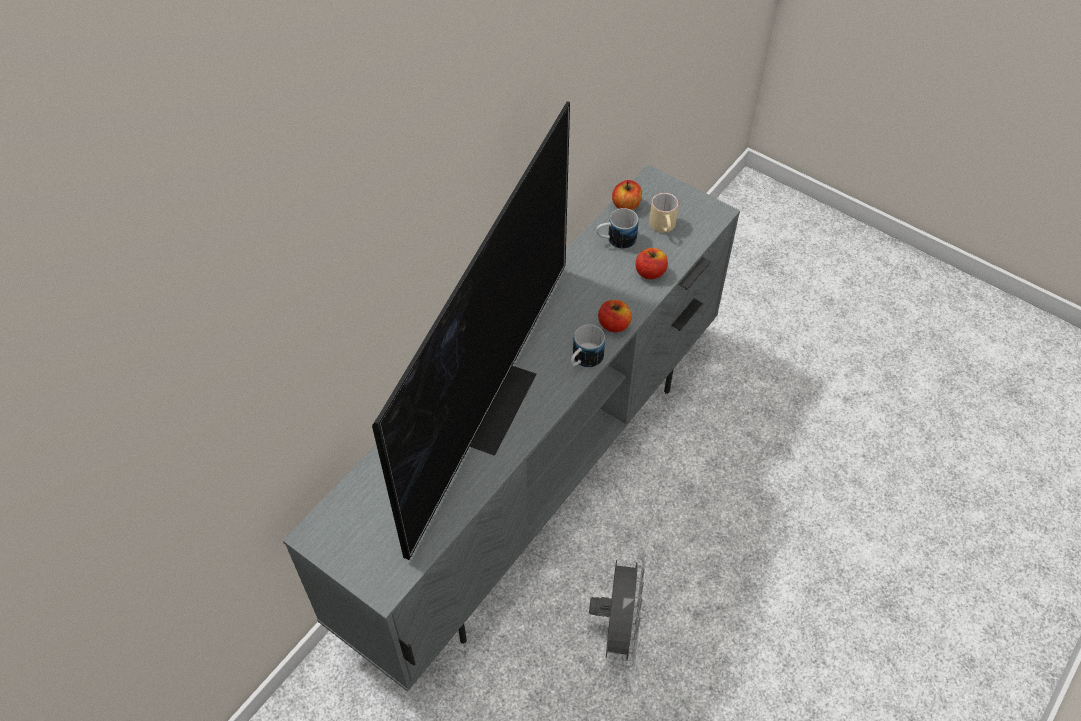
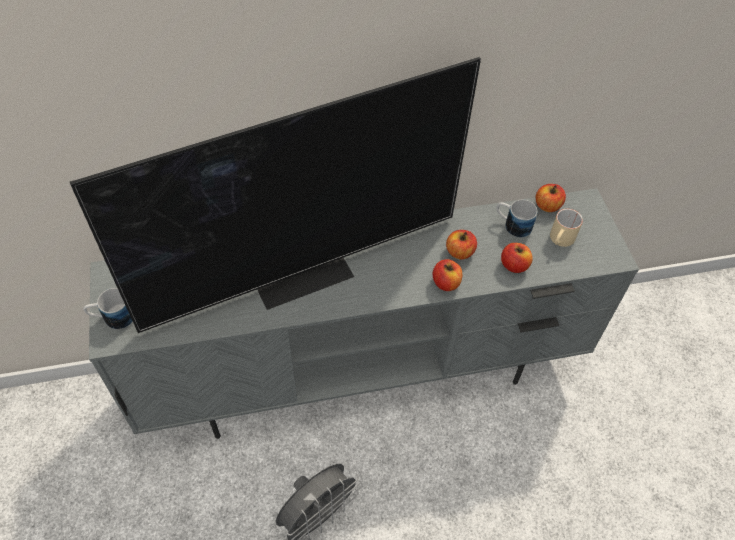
camera: 40 degrees right, 0 degrees up
mug [570,324,605,368] -> mug moved to [83,288,133,329]
none -> apple [446,230,477,260]

